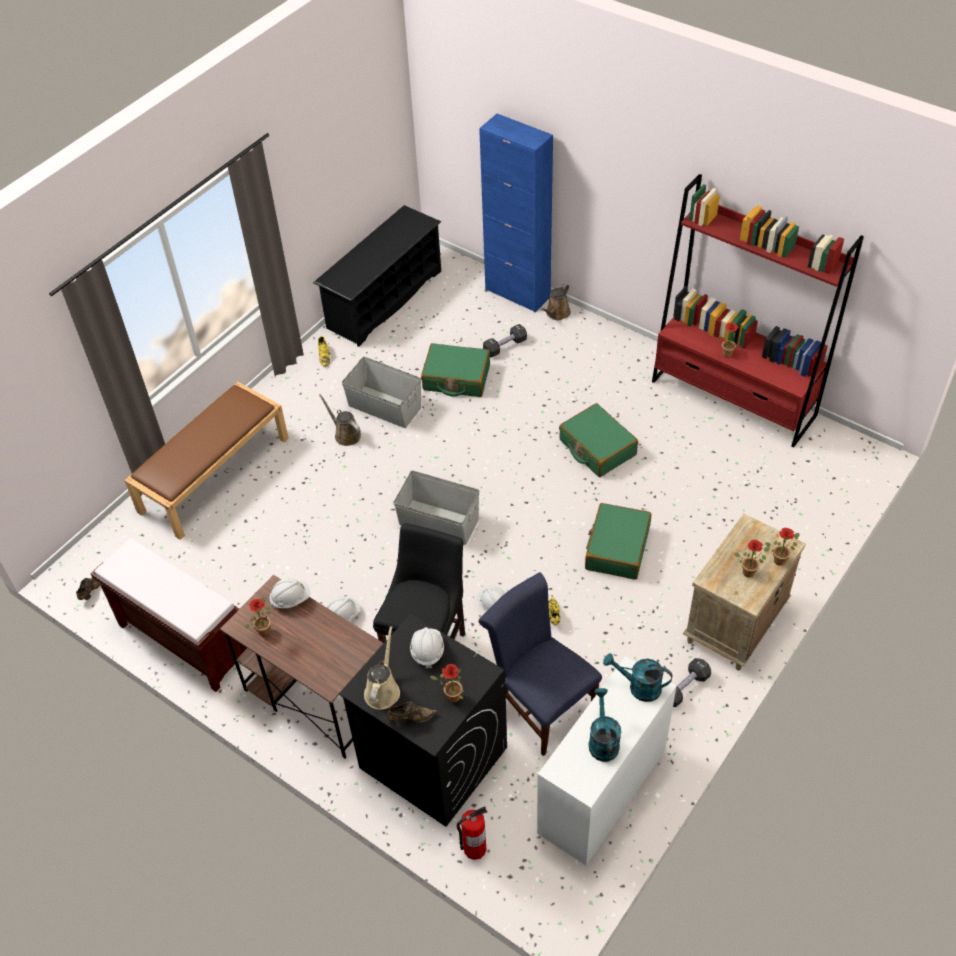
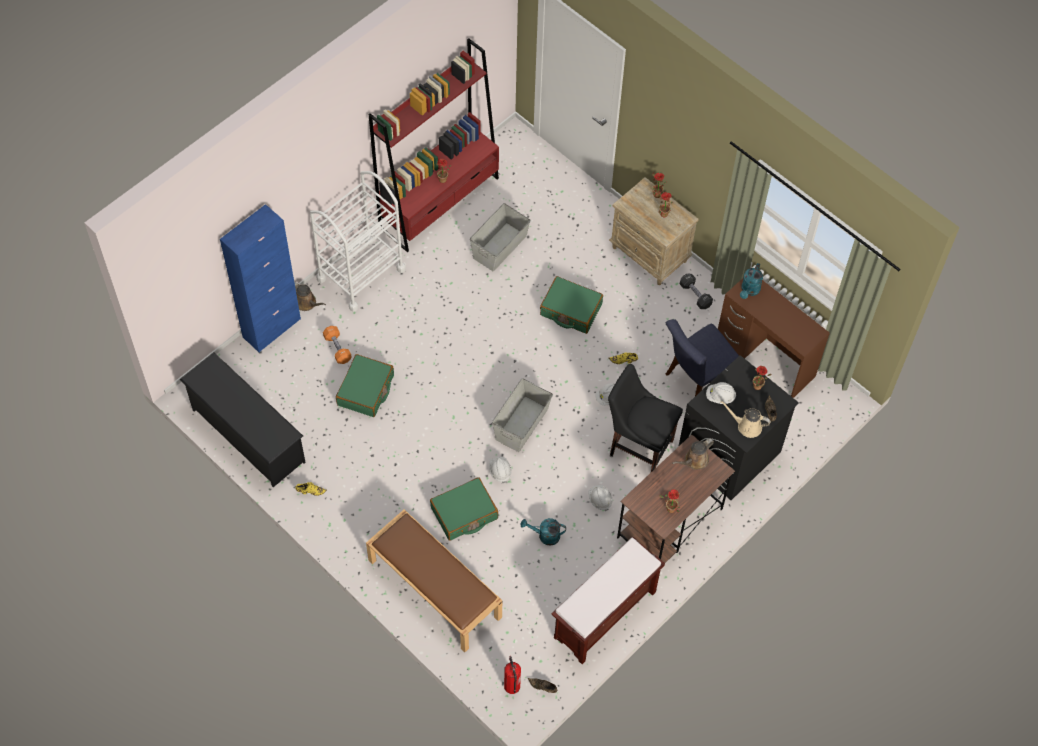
camera: 85 degrees left, 10 degrees up
white hard hat [269,578,310,608] -> white hard hat moved to [489,457,512,483]
brown watering can [319,394,361,446] -> brown watering can moved to [673,438,714,470]
grey storage box [341,357,422,428] -> grey storage box moved to [470,203,531,271]
fire extinguisher [456,806,487,860] -> fire extinguisher moved to [504,656,521,694]
black dumbbell [483,324,527,358] -> orange dumbbell [323,326,352,364]
white desk [537,657,677,865] -> brown desk [718,278,830,398]
green suitcase [559,403,638,477] -> green suitcase moved to [430,477,498,541]
turquoise watering can [589,688,621,762] -> turquoise watering can moved to [520,518,566,546]
none -> white cart [310,171,406,312]

